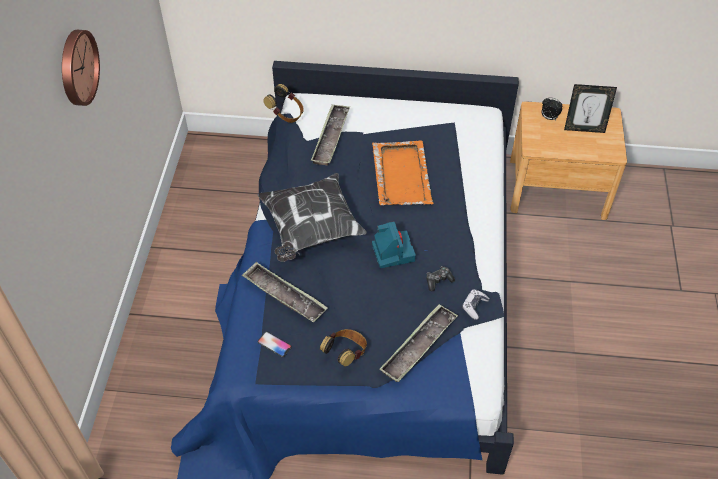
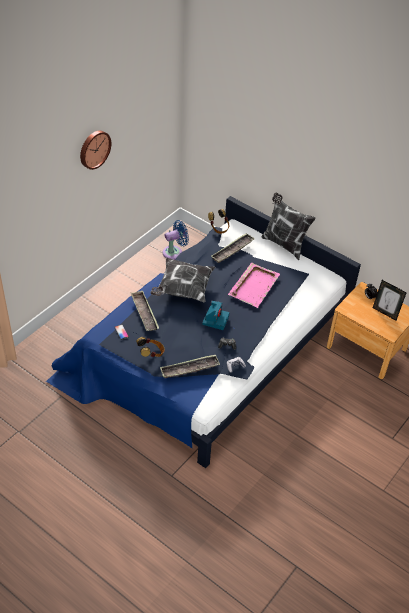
camera: 30 degrees right, 5 degrees down
orange tray [372,140,434,205] -> pink tray [228,263,280,308]
none -> blue fan [163,220,189,260]
none -> pillow [262,193,315,260]

